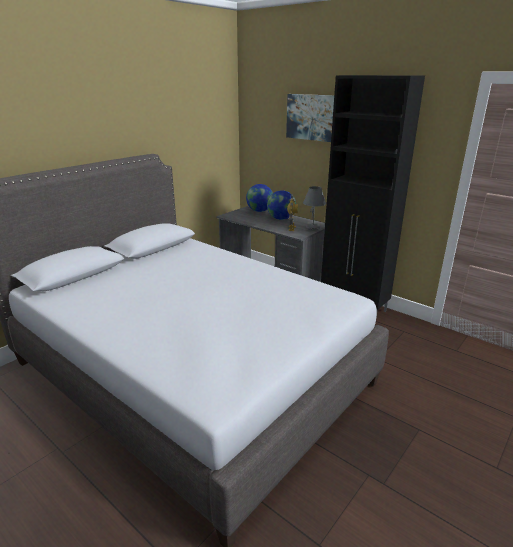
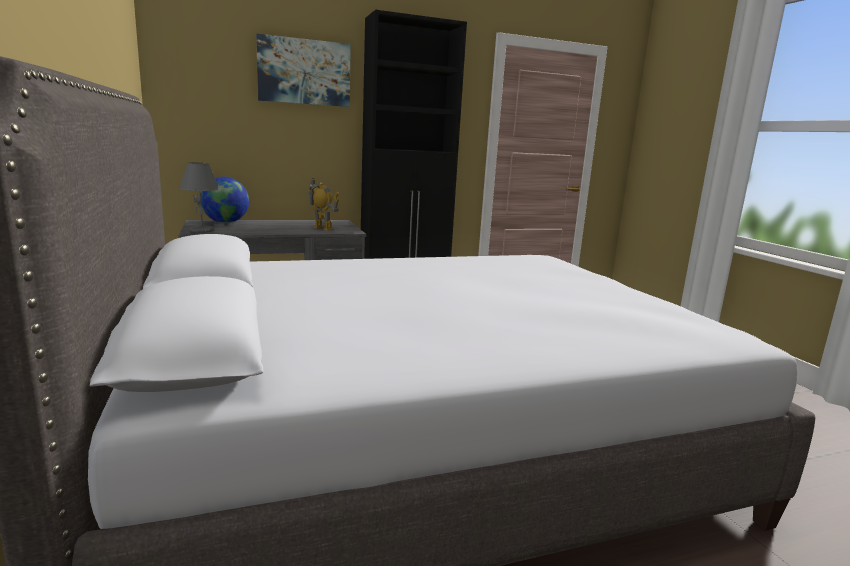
camera: 60 degrees left, 10 degrees down
globe [267,190,296,220] -> none
grey table lamp [303,186,326,230] -> grey table lamp moved to [179,162,220,233]

